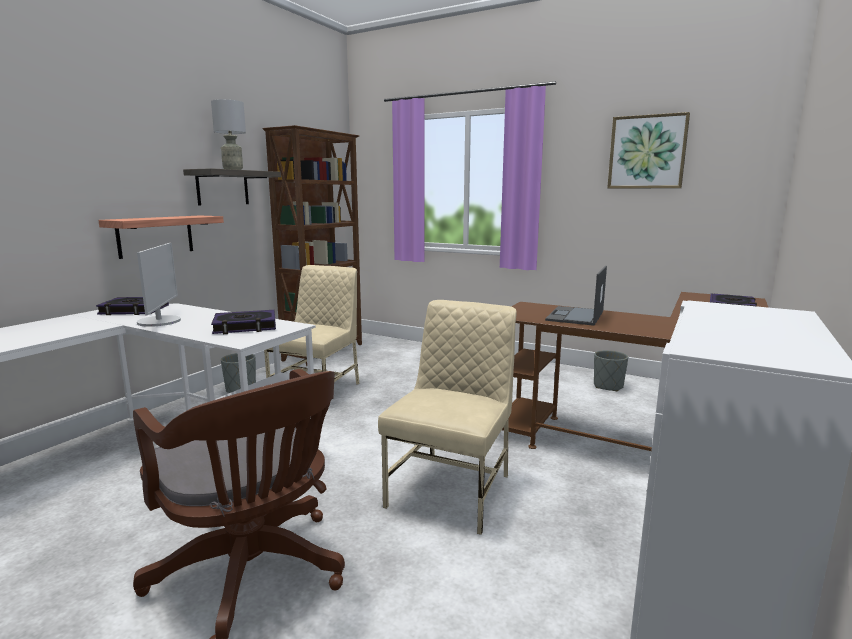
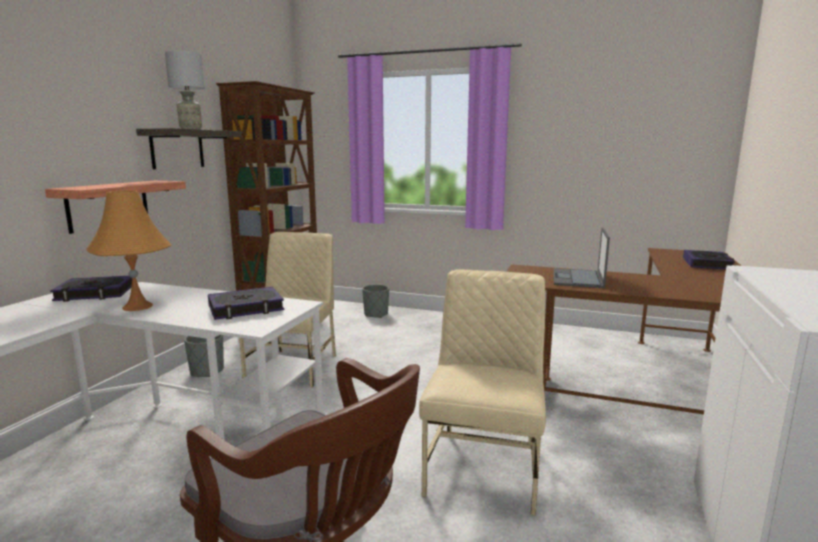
camera: 10 degrees left, 0 degrees up
monitor [137,243,181,327] -> orange table lamp [86,191,171,311]
grey planter [594,350,628,391] -> grey planter moved to [362,284,389,318]
picture [607,112,690,189] -> none

